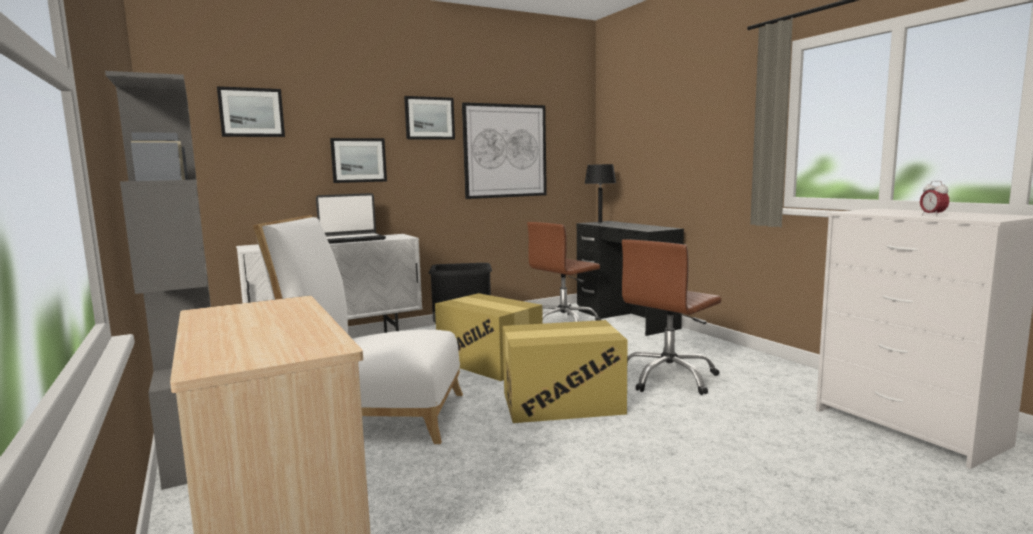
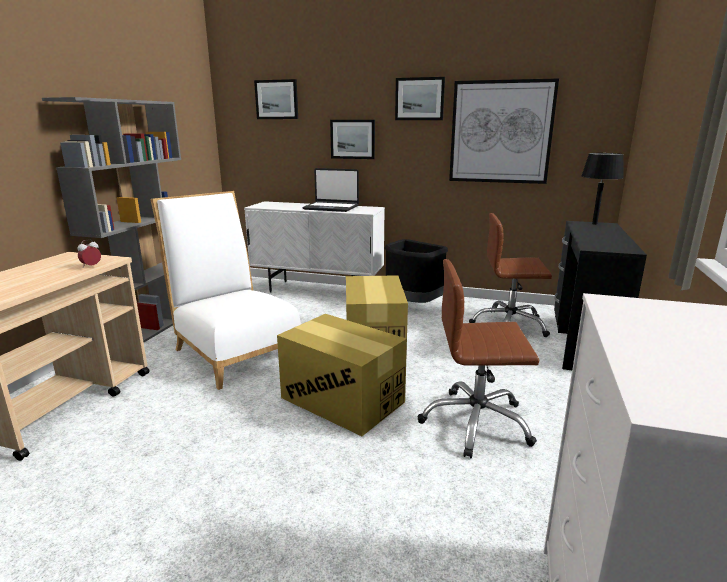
camera: 45 degrees right, 10 degrees up
alarm clock [920,181,949,215] -> alarm clock moved to [77,239,101,268]

